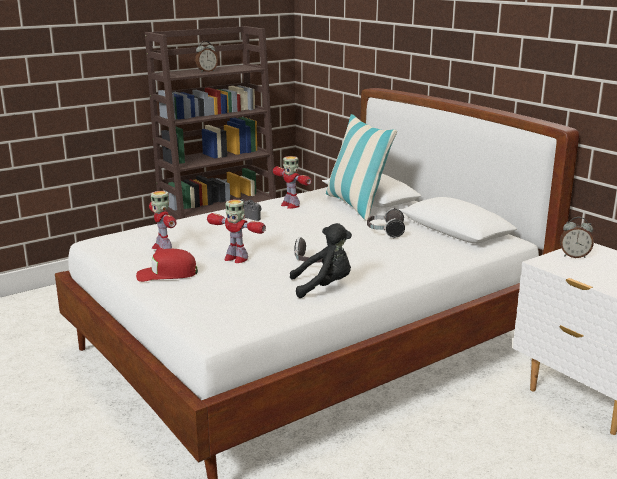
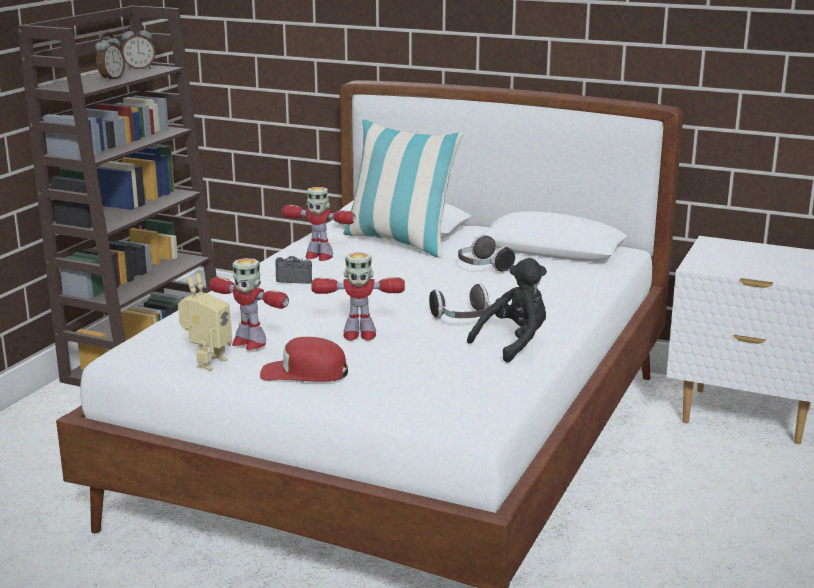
camera: 30 degrees left, 0 degrees up
red cap [136,249,198,282] -> red cap turned 45 degrees clockwise [260,337,348,382]
alarm clock [560,217,594,258] -> alarm clock moved to [121,24,155,70]
none -> toy robot [178,273,232,371]

